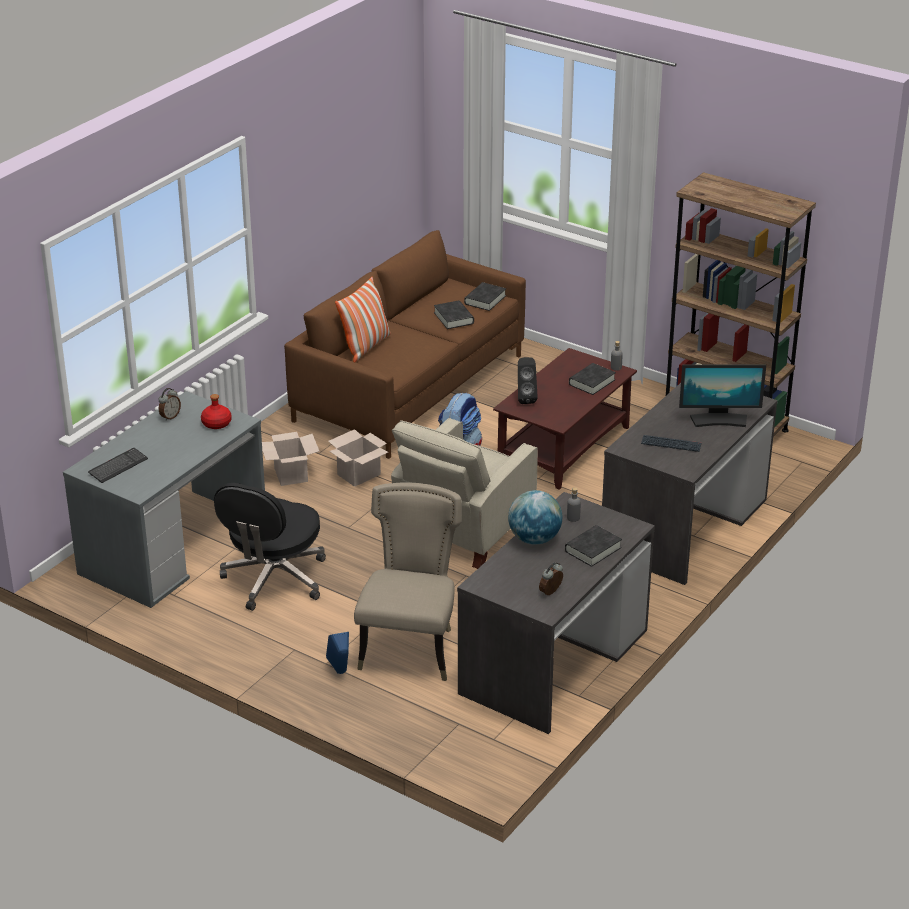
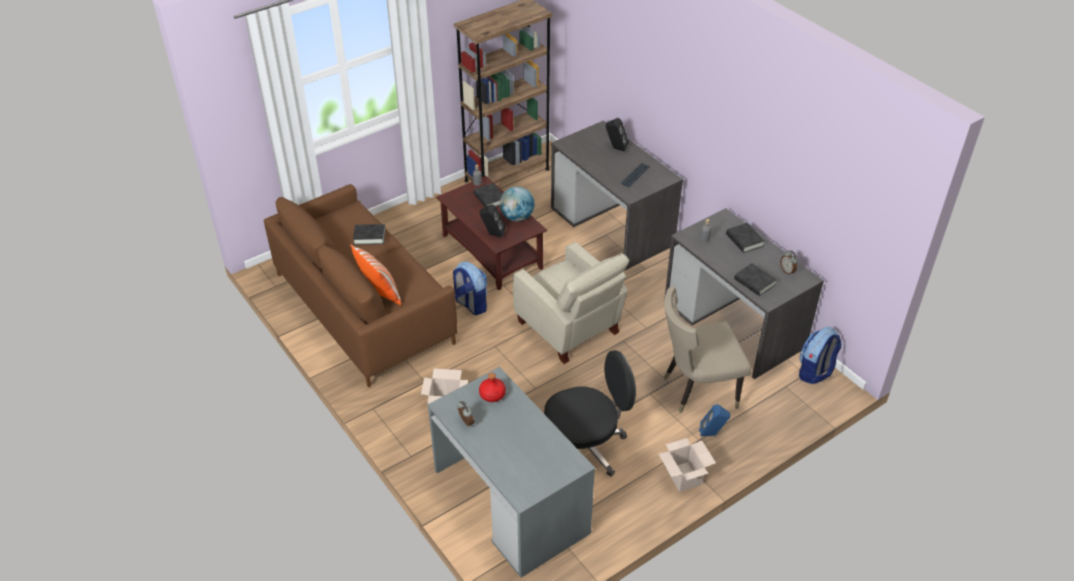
camera: 70 degrees left, 10 degrees up
keyboard [88,448,148,483] -> none
black office chair [214,483,326,611] -> black office chair turned 60 degrees counterclockwise [544,350,636,477]
cardboard box [328,429,388,487] -> cardboard box moved to [659,438,716,492]
beige chair [354,482,462,681] -> beige chair turned 45 degrees counterclockwise [664,286,752,413]
black book [464,282,506,311] -> black book moved to [734,263,777,296]
globe [508,490,562,545] -> globe moved to [500,186,535,221]
monitor [679,365,766,427] -> black speaker [606,118,629,152]
none -> backpack [799,327,842,384]

